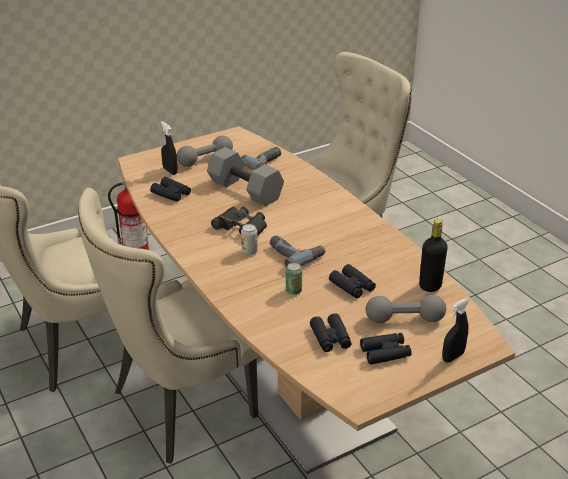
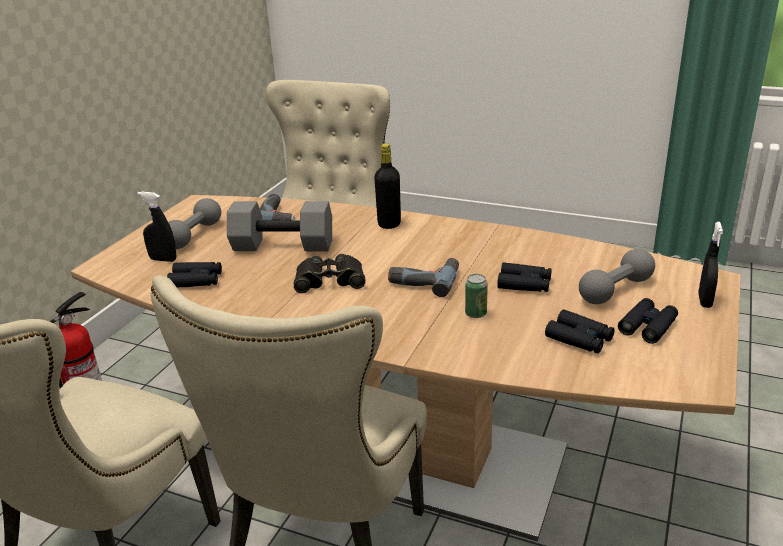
camera: 35 degrees left, 5 degrees down
can [241,224,258,256] -> none
black bottle [419,219,448,292] -> black bottle moved to [374,143,401,229]

